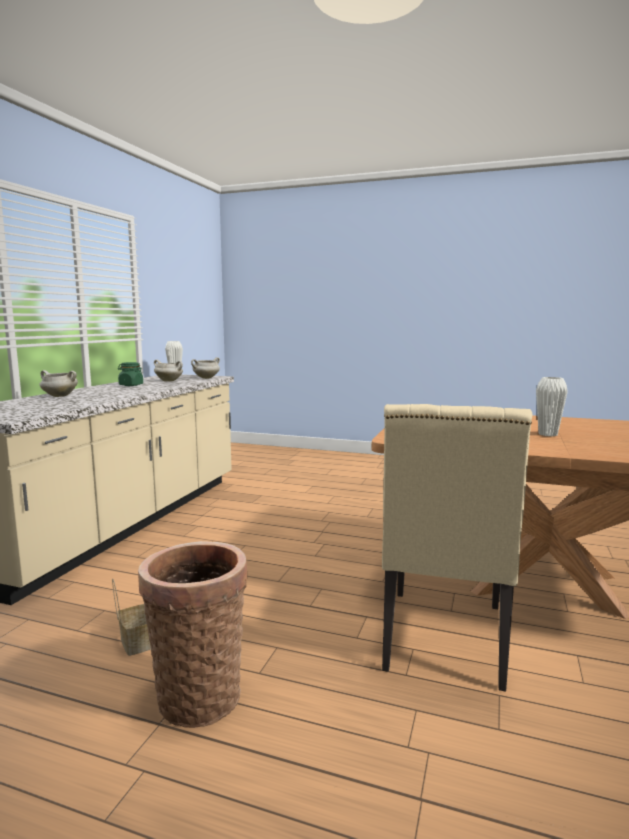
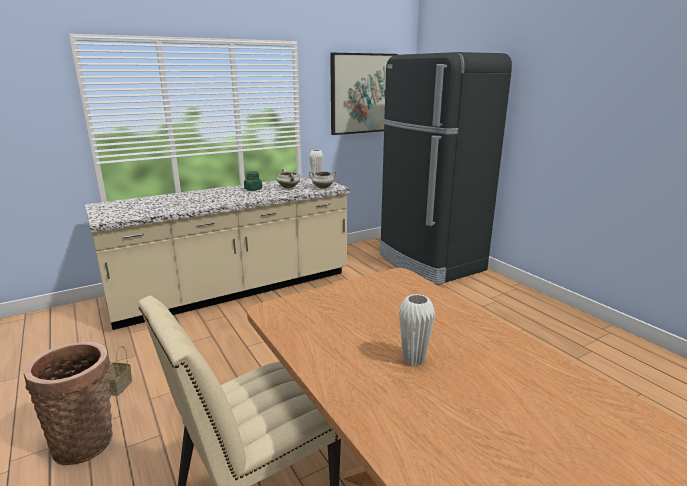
camera: 40 degrees right, 10 degrees up
white cooking pot [40,370,78,397] -> none
none -> picture [330,53,398,135]
none -> black fridge [380,52,512,285]

